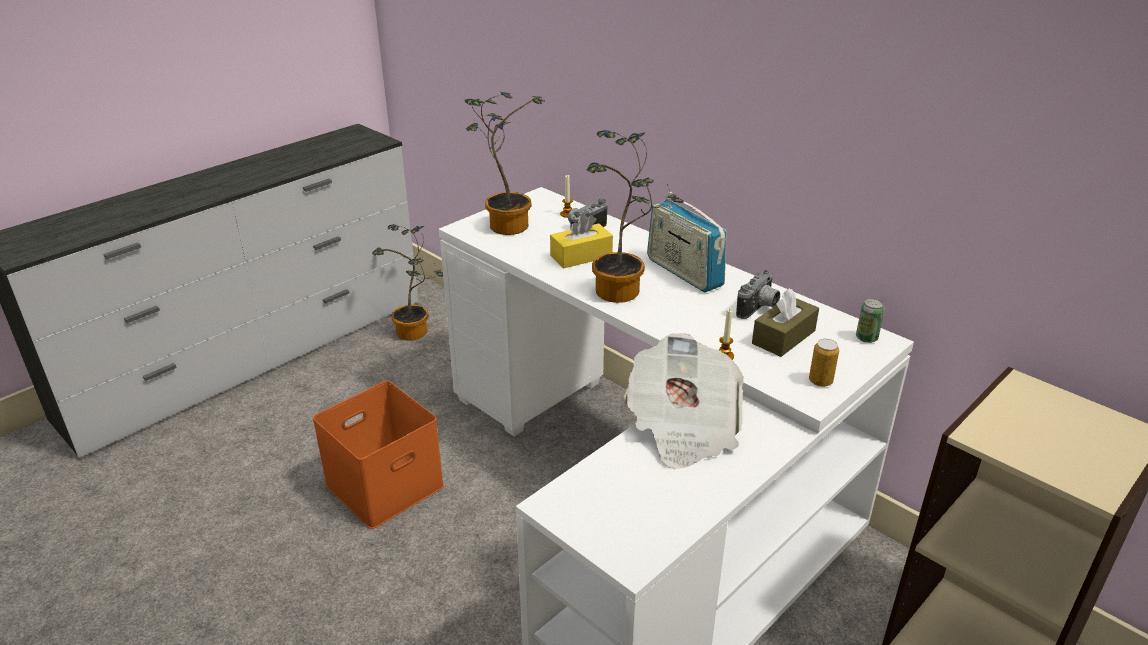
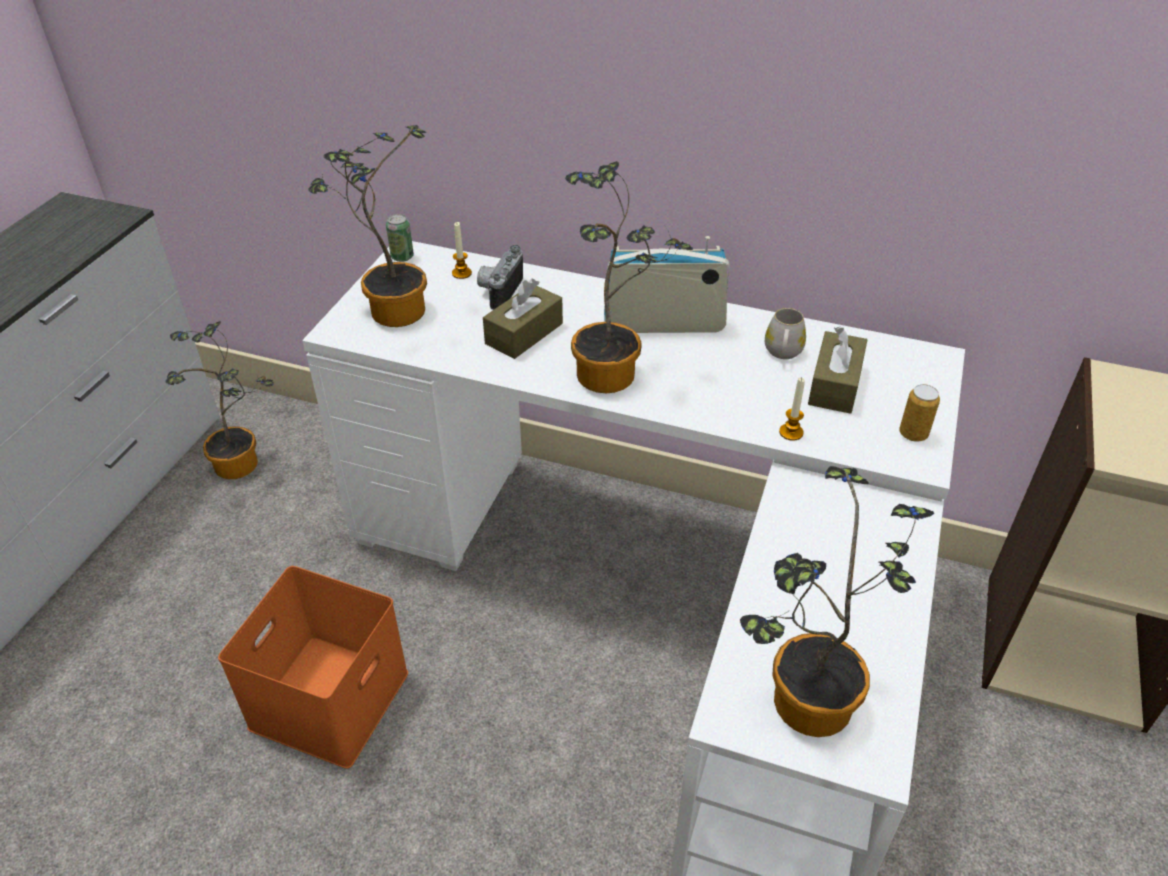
camera: 25 degrees left, 10 degrees up
yellow tissue box [550,214,613,268] -> brown tissue box [483,278,563,359]
newspaper [624,333,744,470] -> none
radio [647,192,727,292] -> radio turned 150 degrees clockwise [604,236,730,333]
camera [736,270,780,319] -> white mug [765,308,806,359]
can [856,298,885,343] -> can moved to [386,214,414,262]
none -> potted plant [740,466,934,737]

